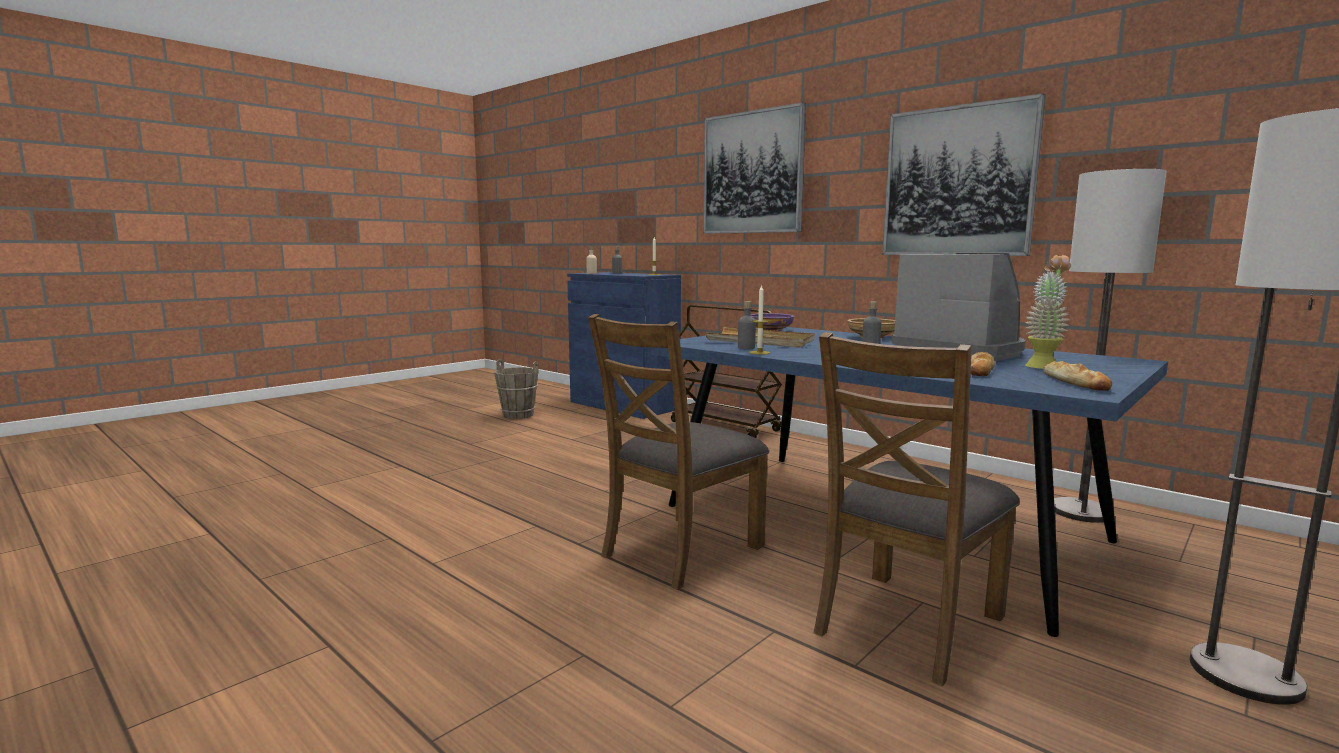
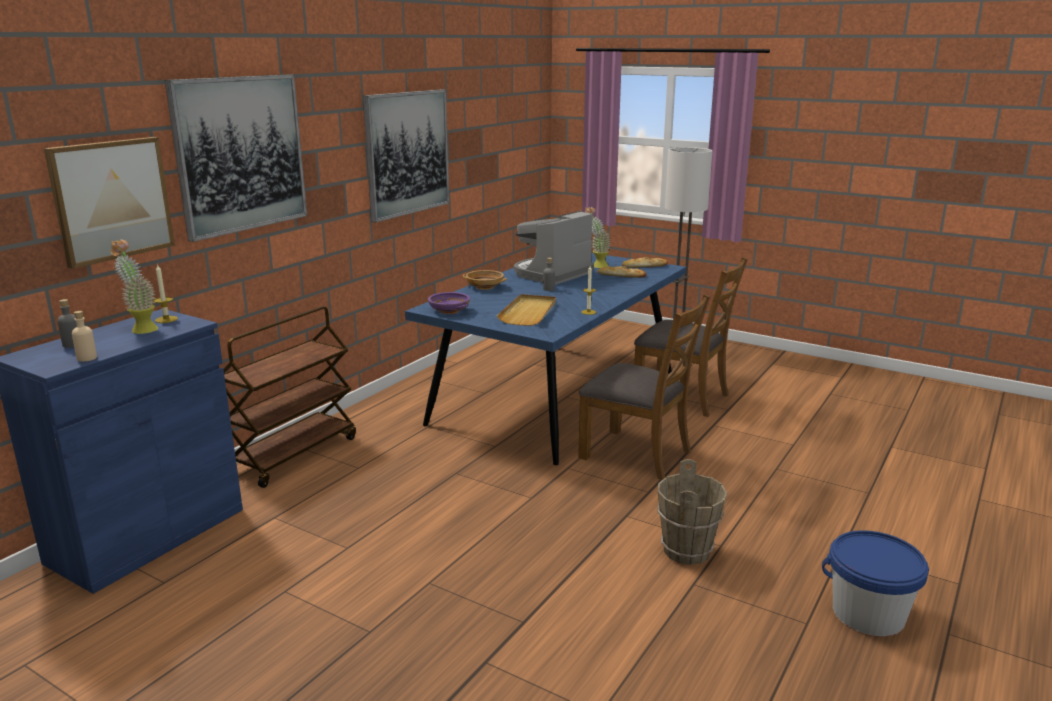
camera: 100 degrees left, 10 degrees up
brown bucket [494,359,538,419] -> brown bucket moved to [657,459,727,565]
grey bottle [738,301,756,349] -> none
floor lamp [1054,169,1167,523] -> none
none -> picture [44,137,175,269]
none -> potted plant [110,240,158,334]
none -> blue bucket [822,530,929,636]

